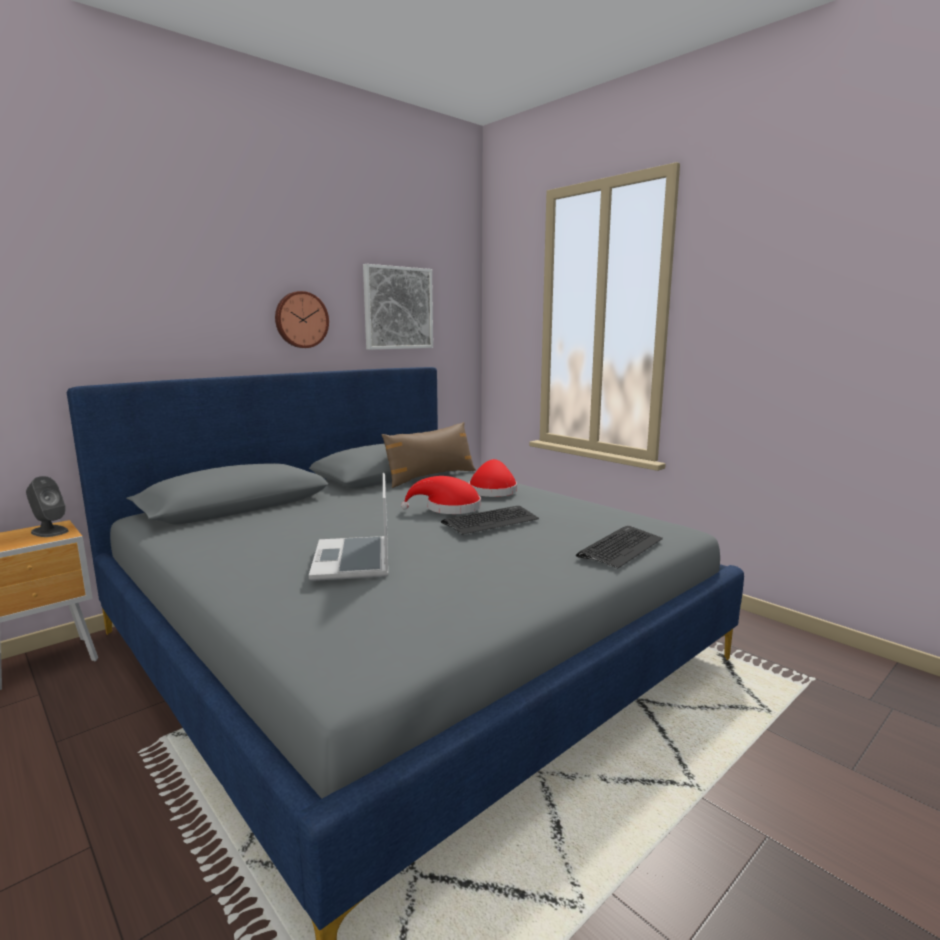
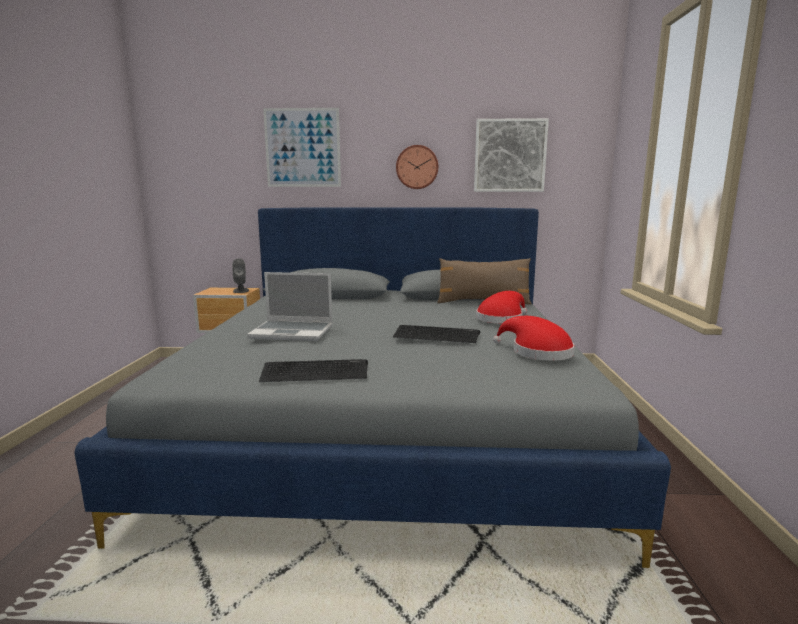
camera: 45 degrees right, 0 degrees up
laptop [309,473,388,581] -> laptop turned 120 degrees counterclockwise [247,272,333,341]
red hat [401,476,481,514] -> red hat moved to [493,316,575,361]
keyboard [576,526,663,568] -> keyboard moved to [259,359,368,382]
none -> picture [263,108,341,187]

